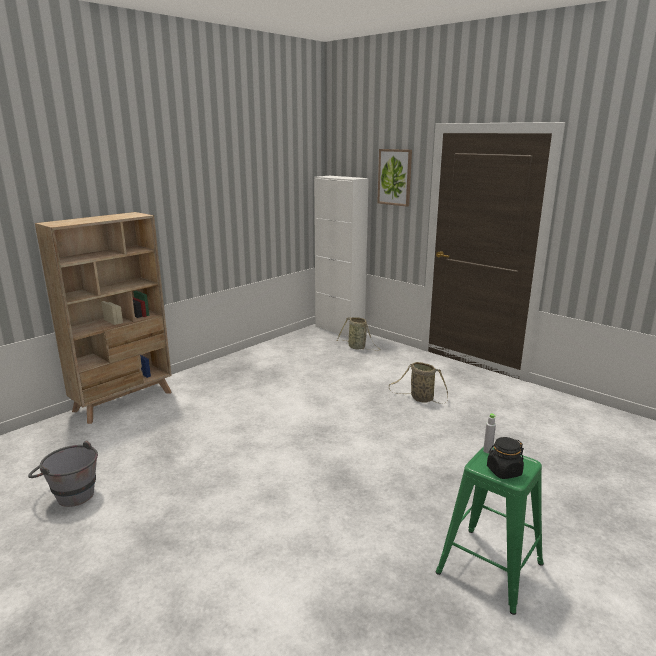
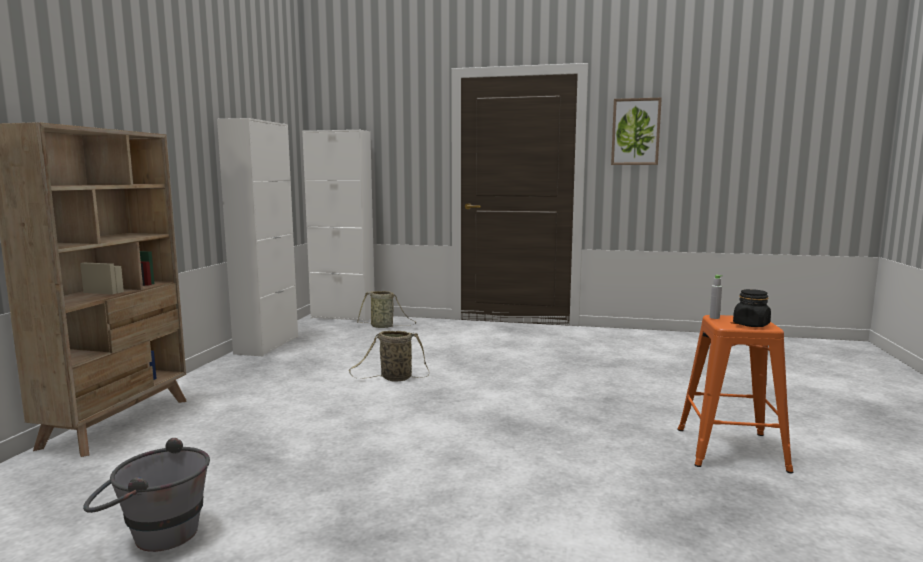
camera: 30 degrees left, 10 degrees down
picture [377,149,412,207] -> picture moved to [611,98,662,165]
basket [389,362,448,404] -> basket moved to [349,331,429,382]
green stool [435,446,544,615] -> orange stool [677,315,794,473]
none -> white cabinet [217,118,298,356]

